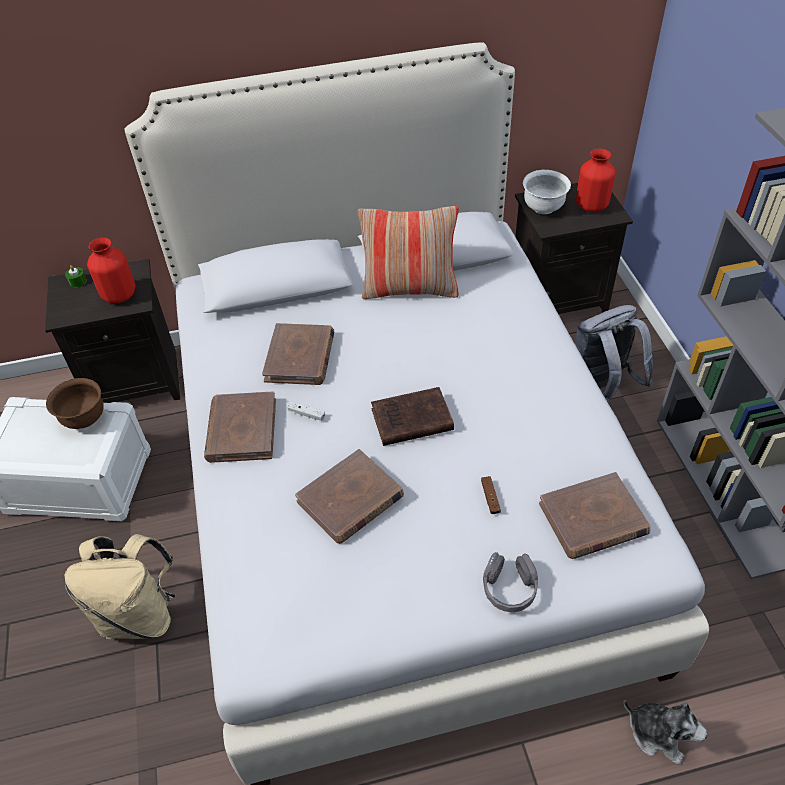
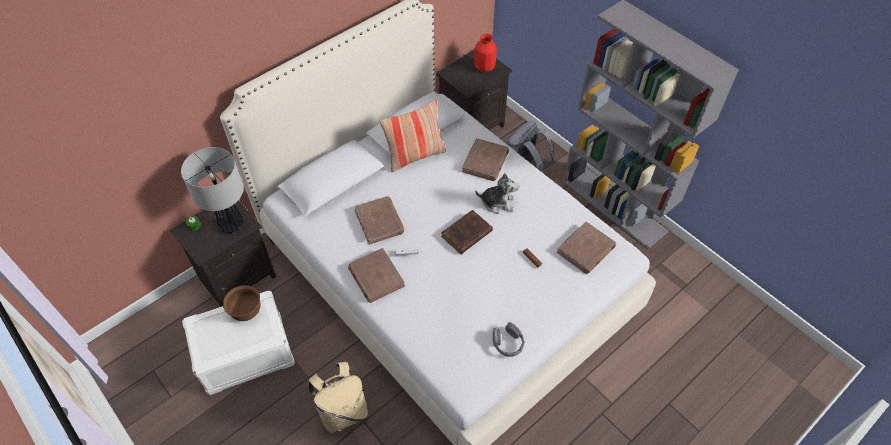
camera: 30 degrees left, 5 degrees up
red vase [87,238,135,303] -> table lamp [181,147,244,234]
brown book [295,449,404,544] -> brown book moved to [462,138,509,181]
grey headphones [483,552,538,612] -> grey headphones moved to [493,322,524,357]
white bowl [523,169,571,214] -> none
plush toy [624,700,707,765] -> plush toy moved to [475,173,519,214]

